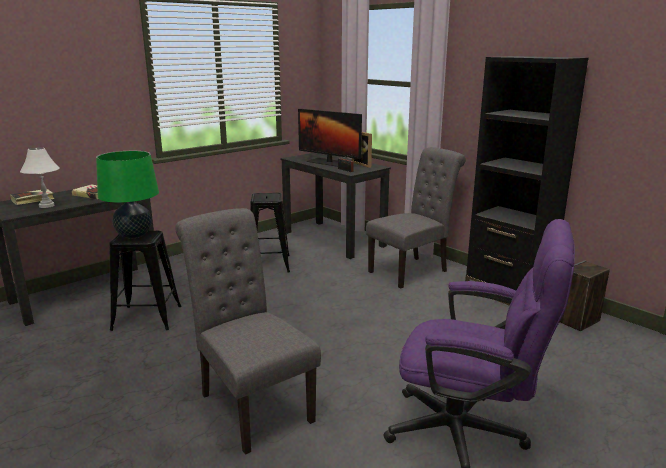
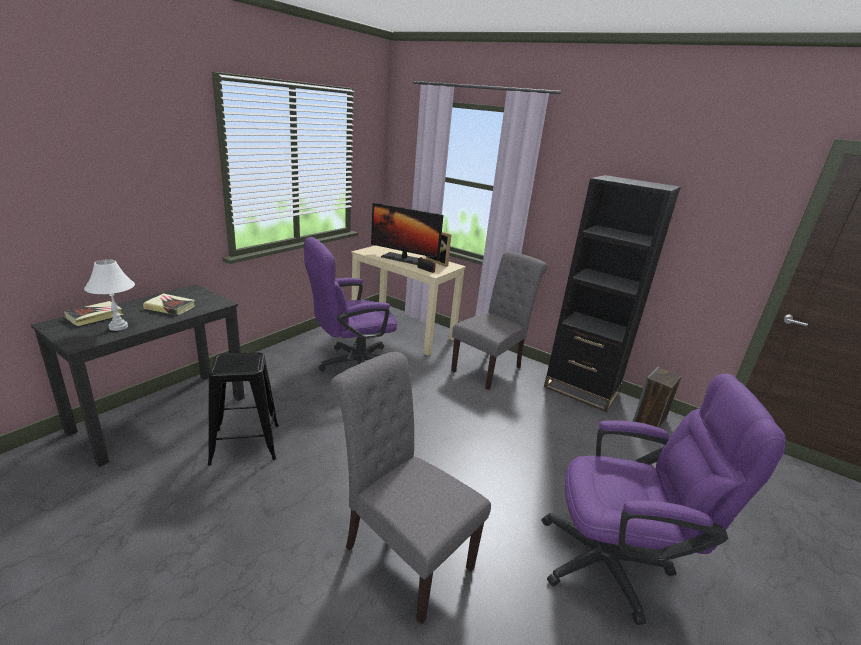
camera: 15 degrees left, 5 degrees up
green table lamp [96,151,159,238] -> none
black stool [250,193,290,273] -> purple office chair [304,237,397,371]
black desk [280,153,391,259] -> beige desk [351,245,466,355]

